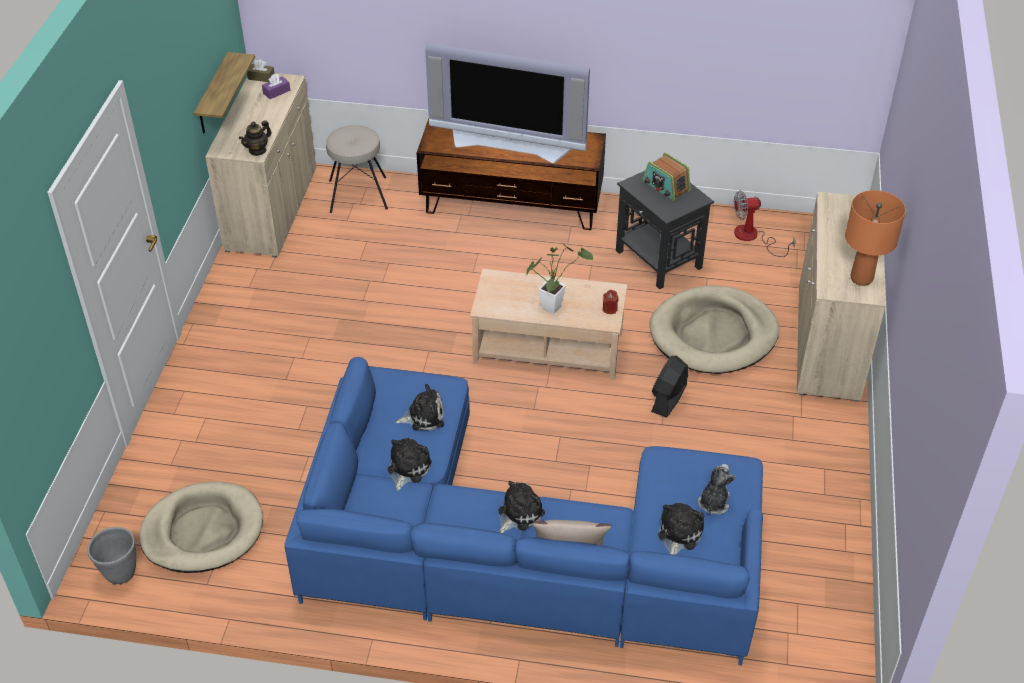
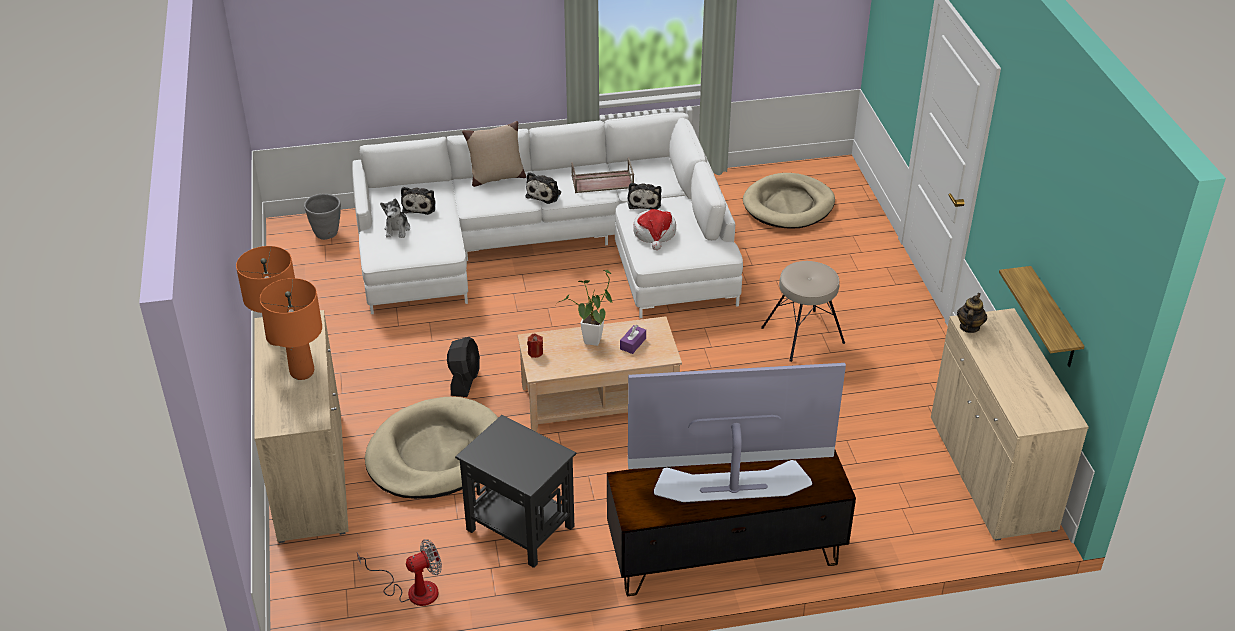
camera: 160 degrees right, 5 degrees down
grey planter [87,527,136,584] -> grey planter moved to [304,194,341,240]
brown tissue box [247,59,274,82] -> none
purple tissue box [262,74,290,99] -> purple tissue box moved to [620,325,646,354]
blue sofa [284,357,763,666] -> white sofa [352,112,743,318]
beige stool [326,125,388,213] -> beige stool moved to [761,261,845,362]
plush toy [395,384,444,430] -> hat [633,209,676,250]
radio [643,153,691,201] -> none
none -> orange table lamp [260,278,322,380]
none -> brown tray [571,157,634,193]

